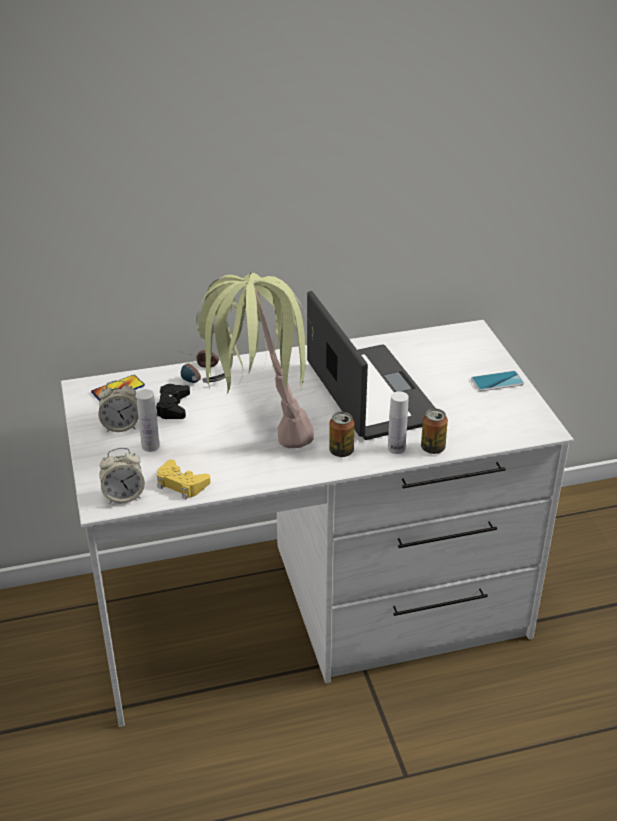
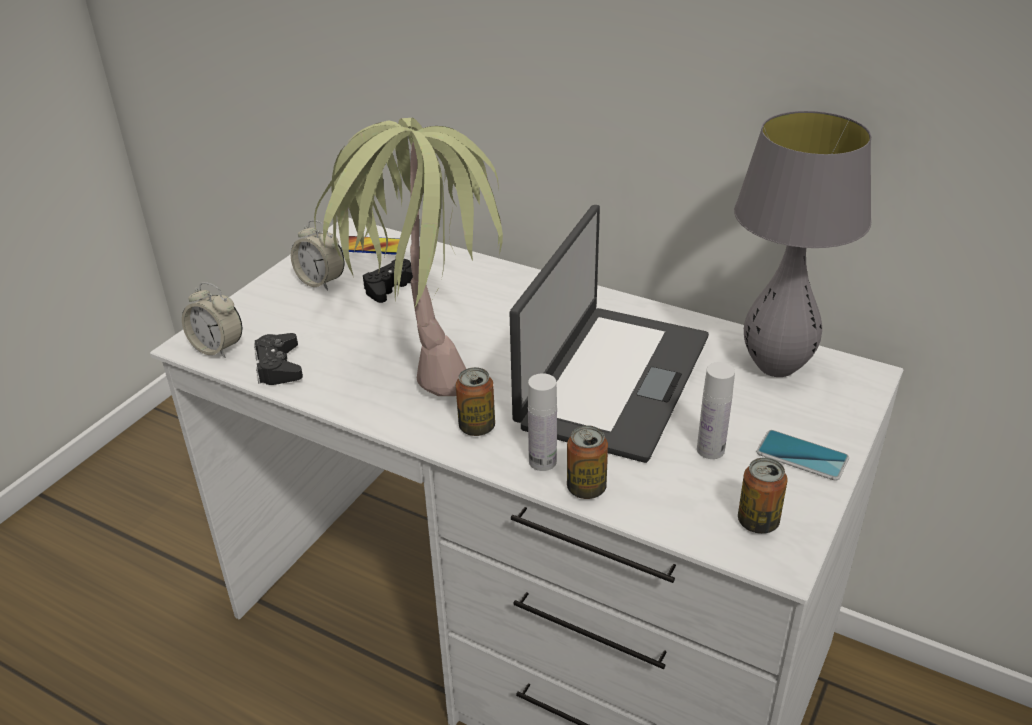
camera: 45 degrees right, 0 degrees up
white bottle [136,389,160,452] -> white bottle moved to [697,362,735,459]
yellow game controller [157,460,211,500] -> black game controller [254,333,303,385]
headphones [180,350,226,383] -> none
none -> grey table lamp [734,111,872,377]
none -> can [738,457,788,534]

